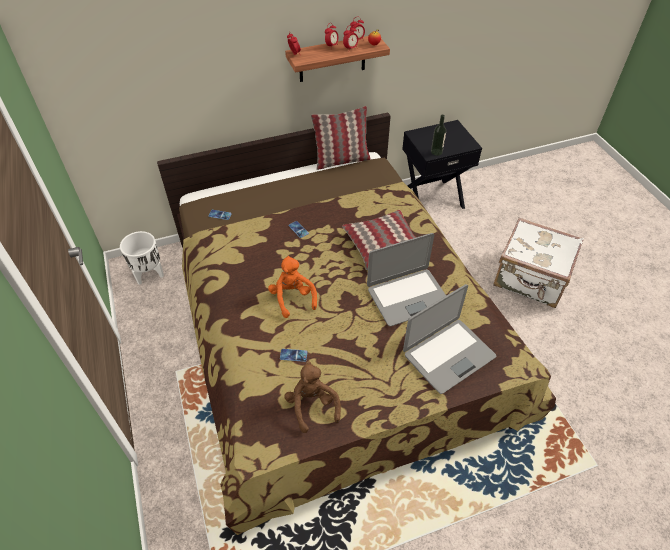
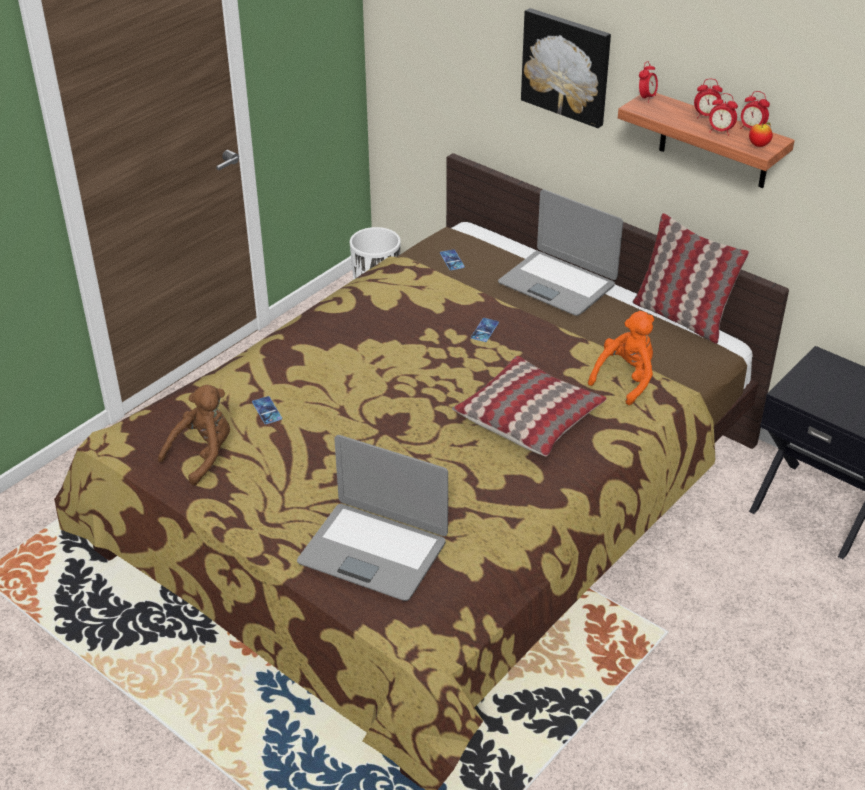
camera: 60 degrees right, 10 degrees down
orange plush toy [268,256,317,318] -> orange plush toy moved to [588,311,654,405]
laptop [367,233,446,326] -> laptop moved to [498,189,623,316]
bottle [431,114,446,156] -> none
white suitcase [493,218,584,308] -> none
none -> picture [521,8,611,128]

